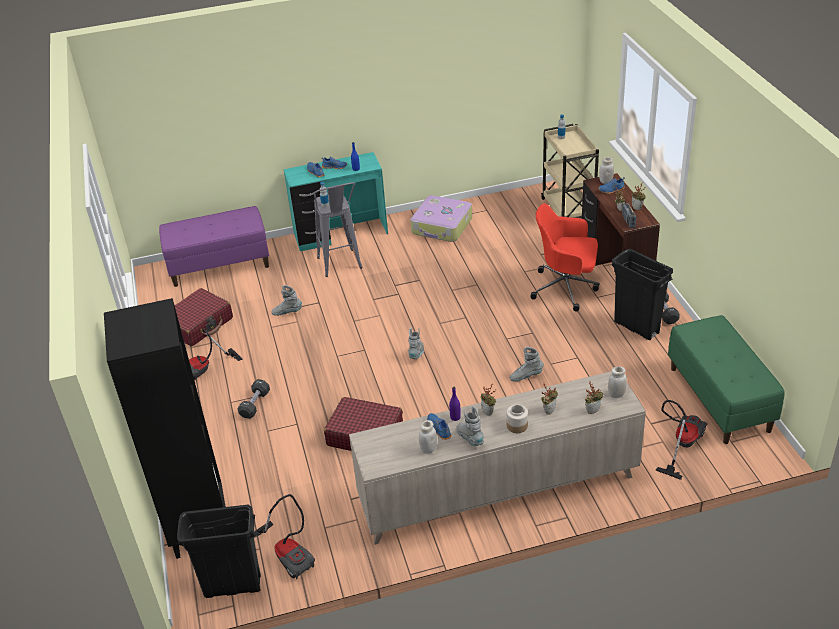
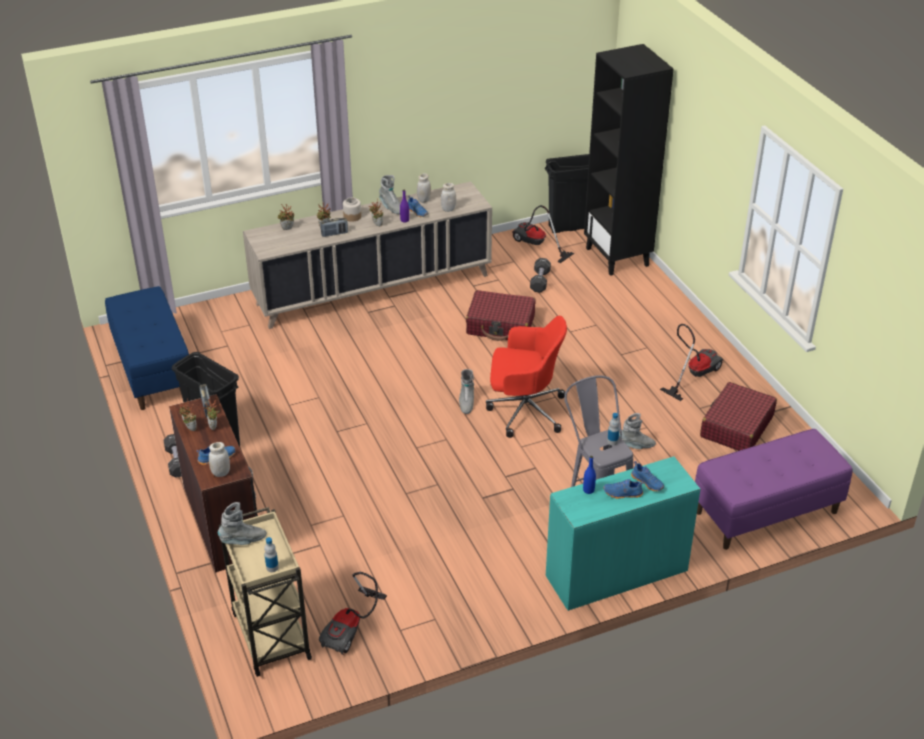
camera: 170 degrees right, 0 degrees up
black dumbbell [237,379,270,419] -> black dumbbell moved to [530,258,551,292]
suitcase [410,195,472,242] -> none
grey boot [509,347,544,382] -> grey boot moved to [218,502,267,545]
red office chair [530,203,599,312] -> red office chair moved to [486,316,567,438]
white jar [608,366,627,398] -> white jar moved to [441,183,456,212]
vacuum cleaner [656,400,707,480] -> vacuum cleaner moved to [319,572,387,655]
green bench [668,315,785,444] -> blue bench [105,286,189,410]
none -> radio [321,218,348,237]

